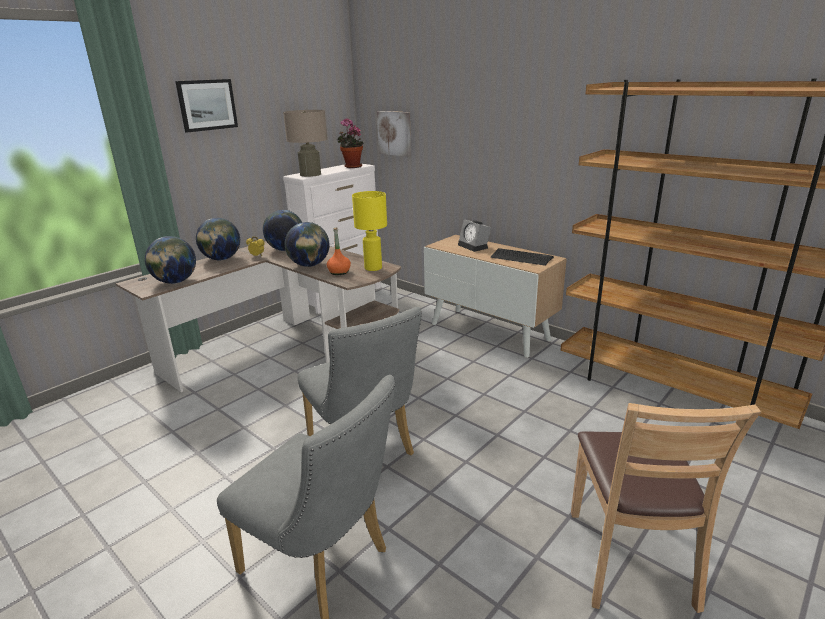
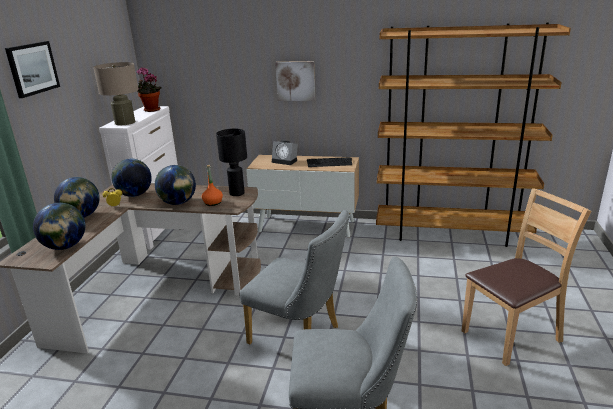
camera: 30 degrees left, 0 degrees up
yellow table lamp [352,191,387,271] -> black table lamp [216,129,247,196]
picture [377,111,411,157] -> picture moved to [275,61,315,101]
brown chair [571,403,761,613] -> brown chair turned 90 degrees counterclockwise [461,188,591,366]

